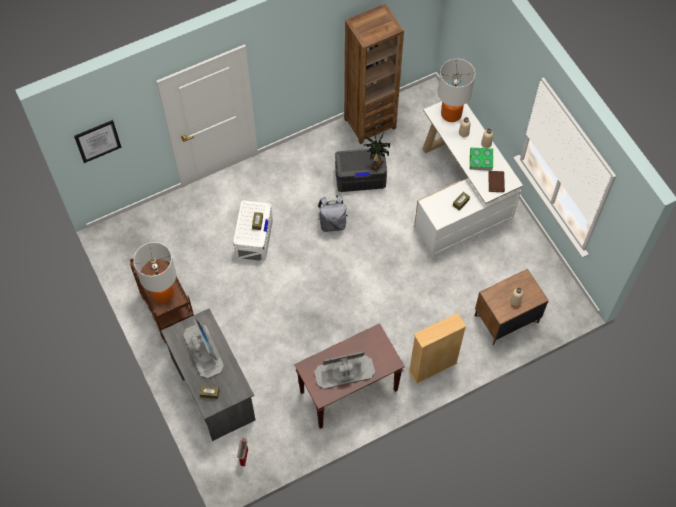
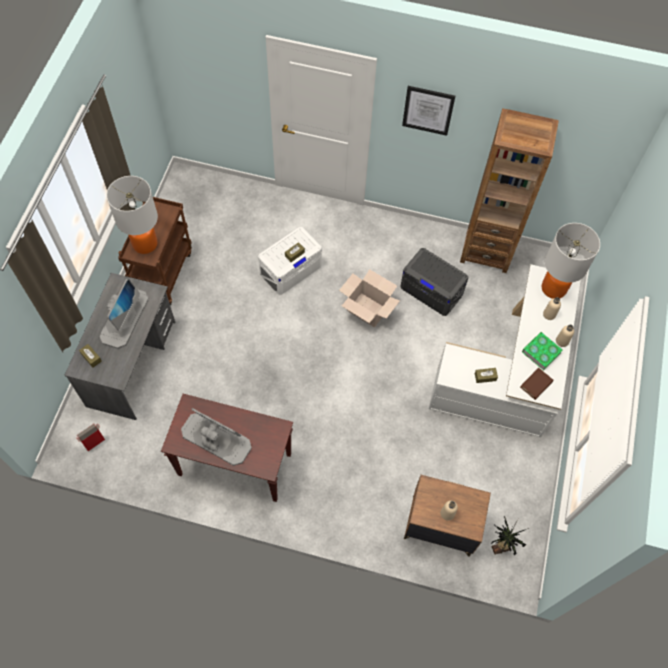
camera: 40 degrees right, 0 degrees up
picture [74,120,122,163] -> picture moved to [402,86,455,136]
grey backpack [318,195,347,232] -> cardboard box [339,269,400,327]
potted plant [364,133,390,171] -> potted plant moved to [491,516,529,556]
beige bookcase [408,313,466,384] -> none

